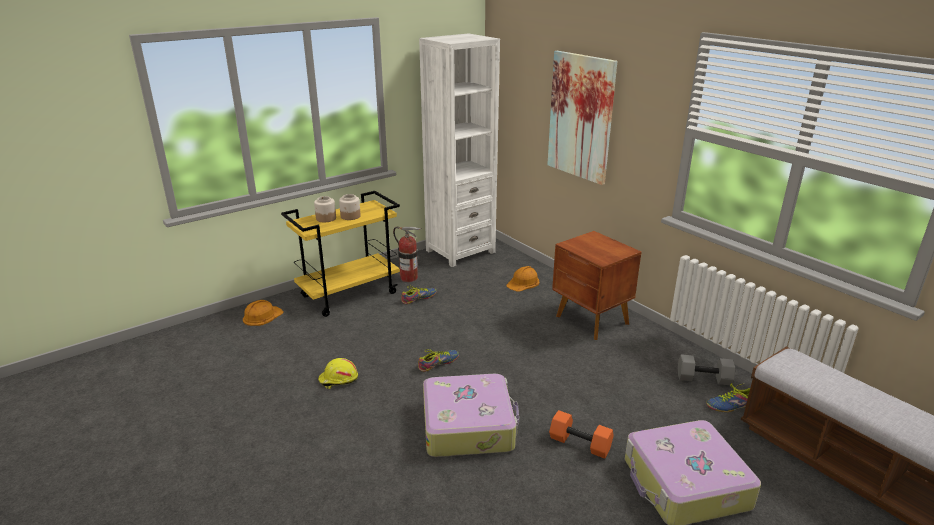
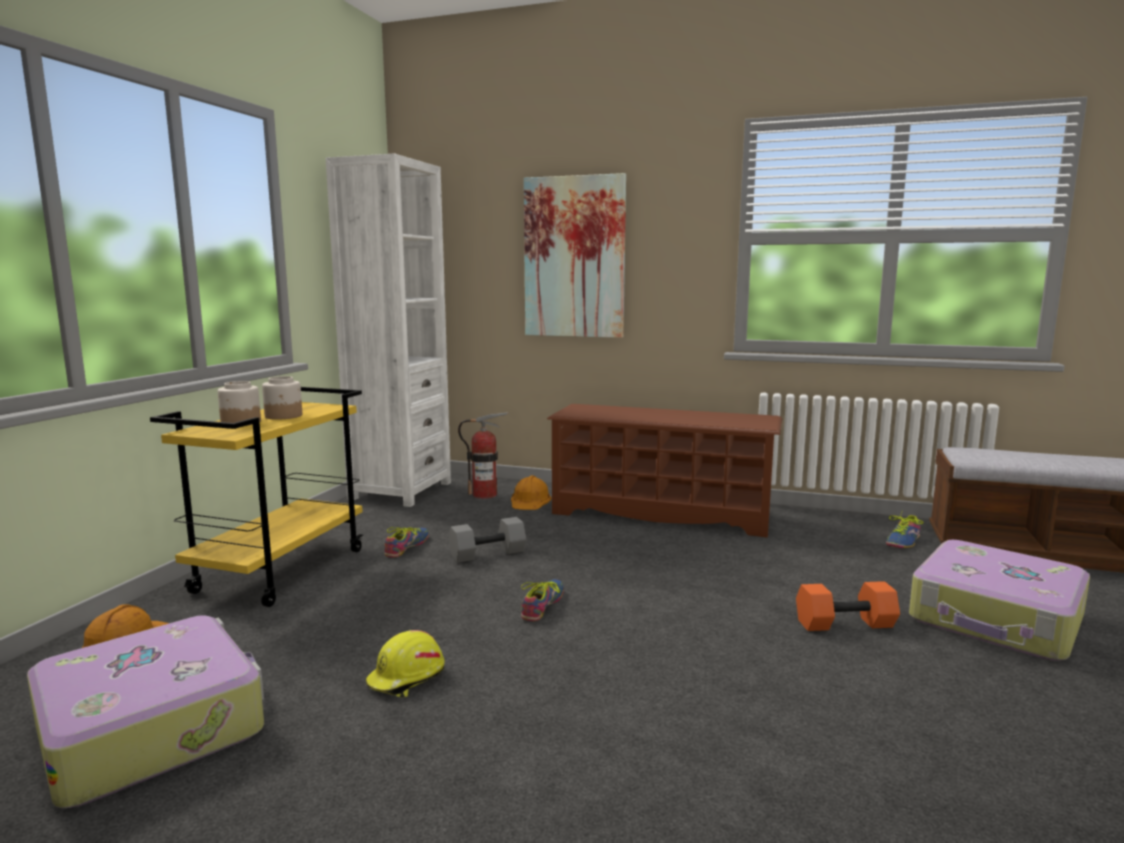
camera: 35 degrees left, 15 degrees down
fire extinguisher [393,227,421,282] -> fire extinguisher moved to [458,412,508,499]
suitcase [423,374,519,457] -> suitcase moved to [27,615,264,808]
brown nightstand [552,231,642,340] -> brown shoe rack [547,404,782,538]
grey dumbbell [677,354,735,385] -> grey dumbbell moved to [449,517,526,563]

